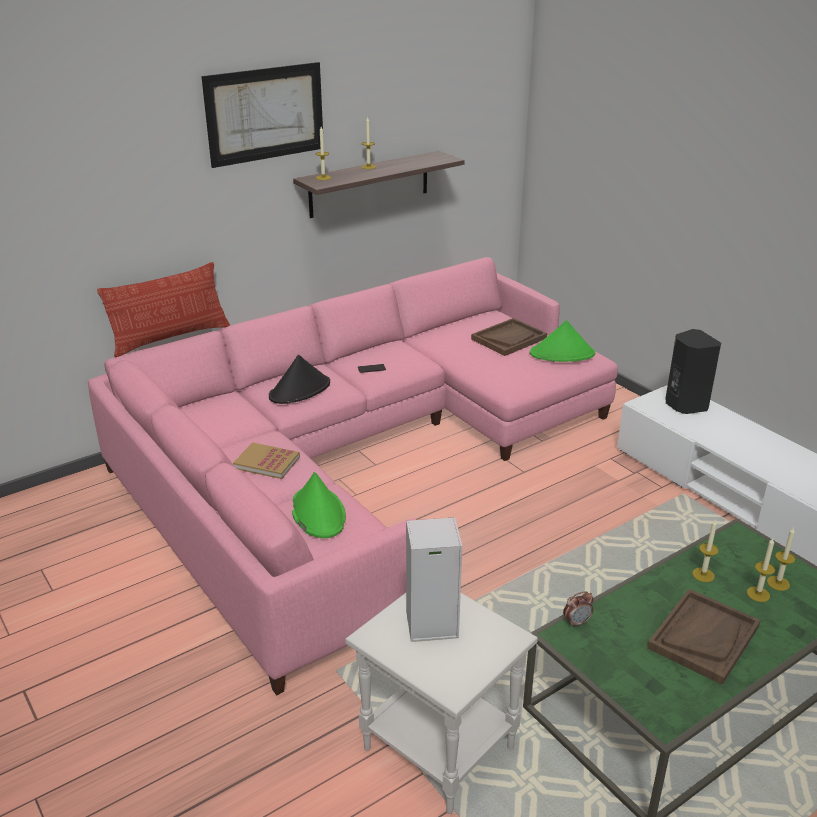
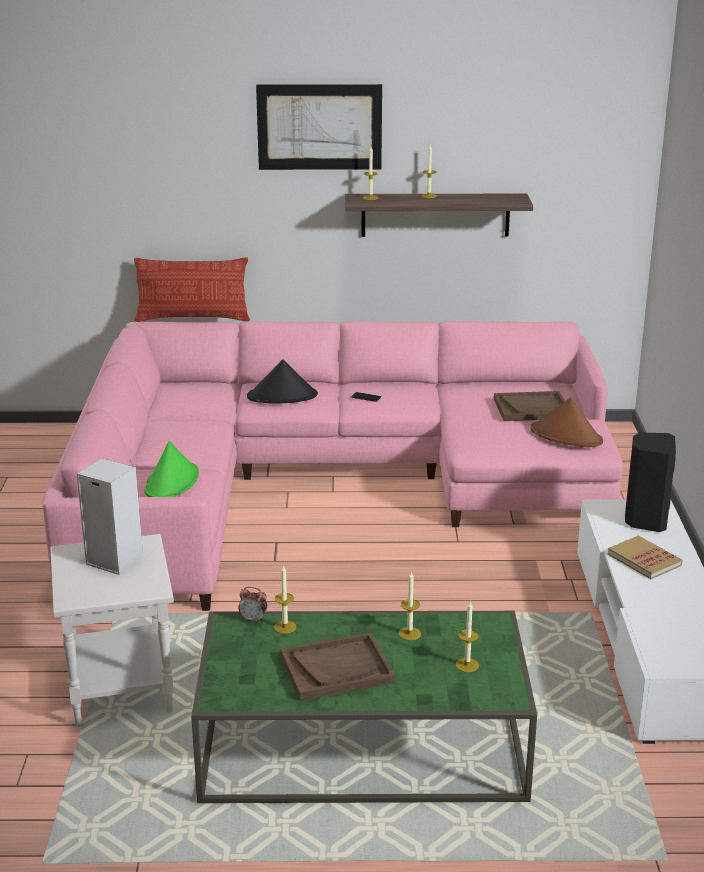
camera: 35 degrees right, 5 degrees down
book [233,442,300,479] -> book moved to [608,535,682,579]
green hat [530,320,595,362] -> brown hat [530,397,603,447]
candle [747,538,775,602] -> candle moved to [274,565,296,634]

